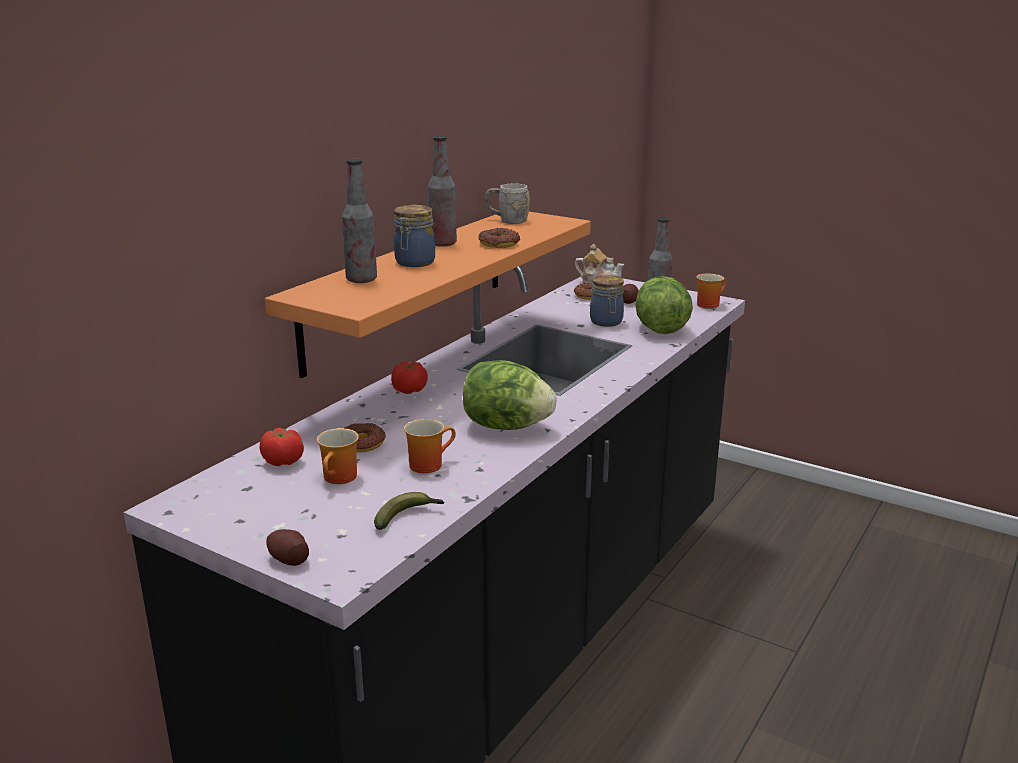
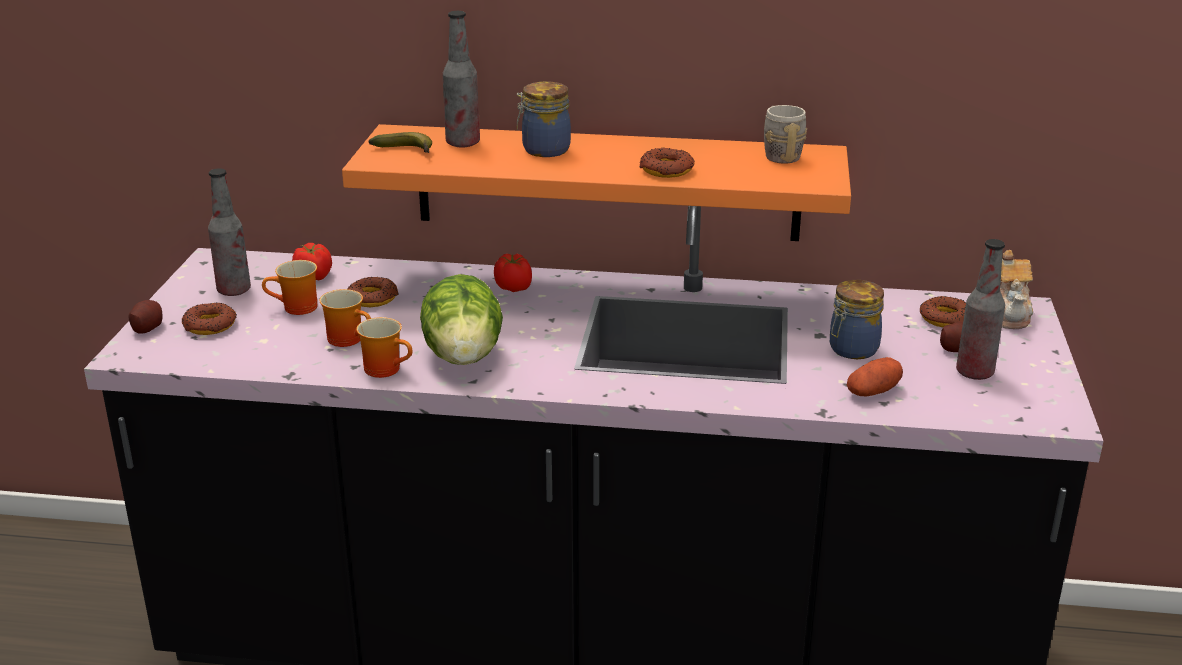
camera: 65 degrees right, 5 degrees up
banana [374,492,445,530] -> banana moved to [368,132,432,153]
bottle [428,136,457,247] -> bottle moved to [208,168,251,296]
lettuce [636,276,693,334] -> potato [847,357,903,396]
mug [696,274,726,309] -> mug moved to [356,317,413,378]
none -> donut [182,302,237,335]

